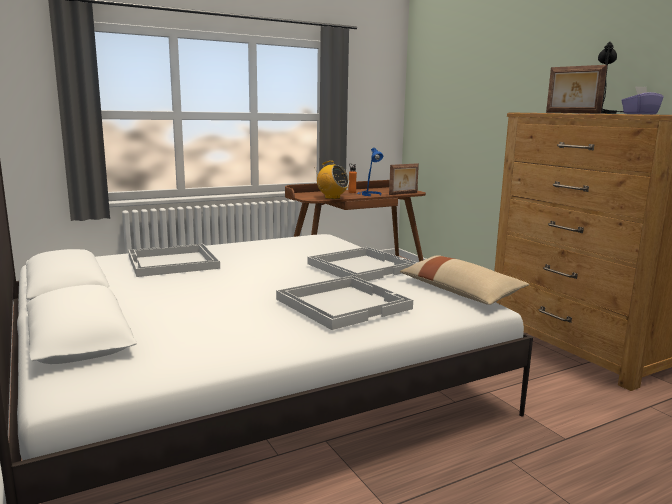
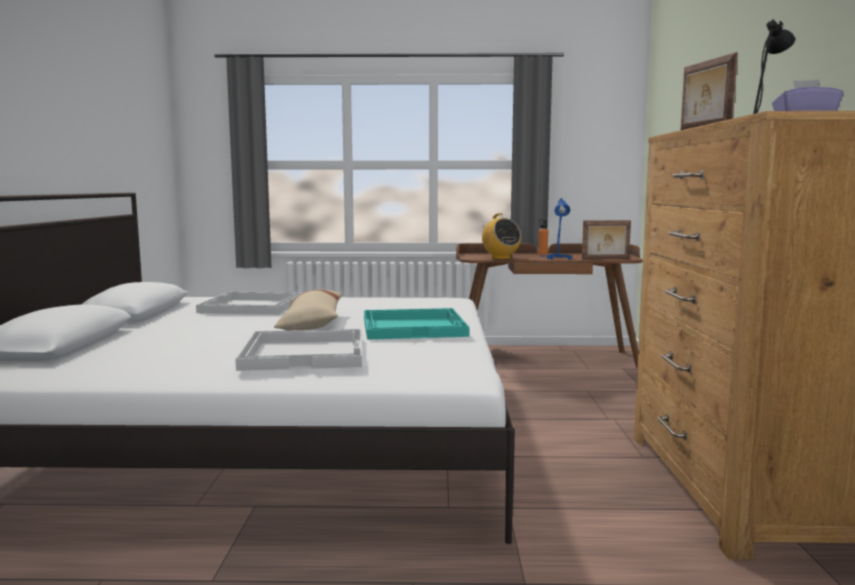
camera: 30 degrees right, 5 degrees down
white tray [307,247,418,281] -> turquoise tray [364,308,469,340]
beige pillow [400,255,530,305] -> beige pillow moved to [274,290,343,330]

